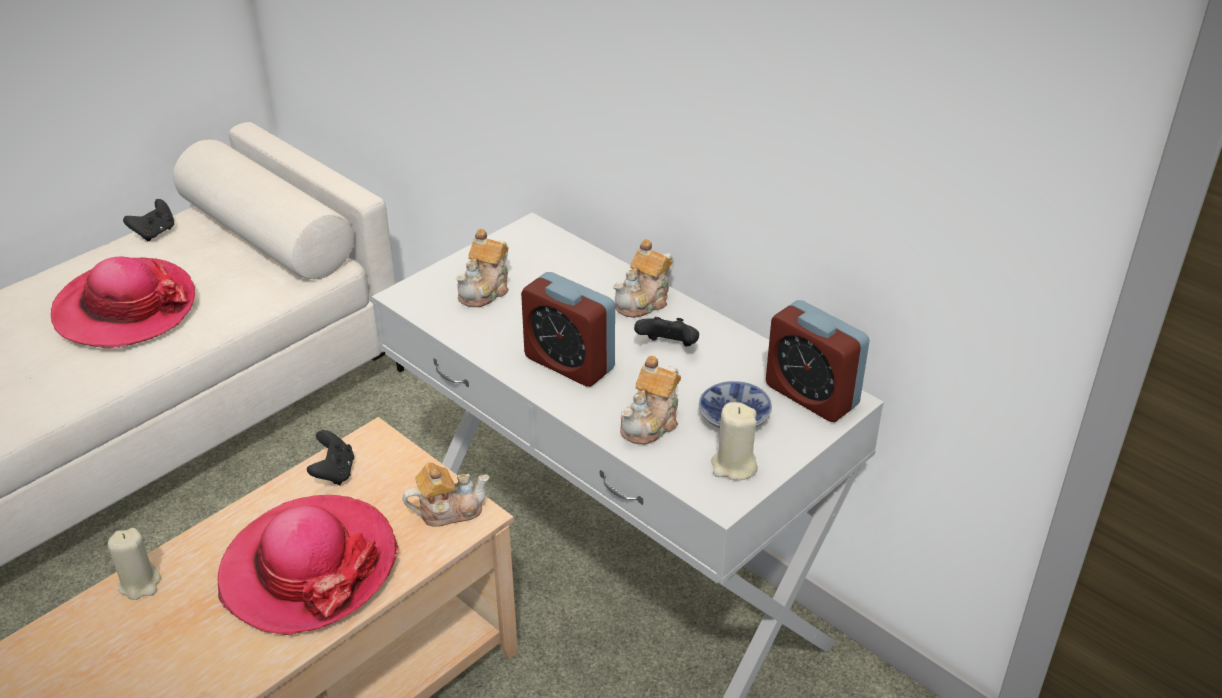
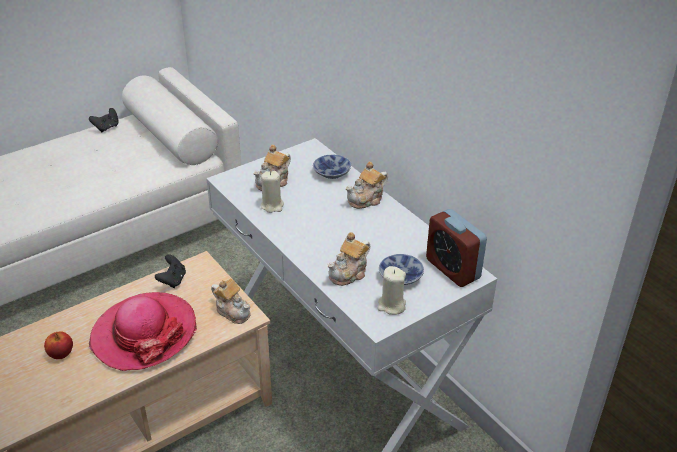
camera: 10 degrees right, 0 degrees up
hat [51,257,195,349] -> none
beige candle [108,528,161,600] -> beige candle moved to [261,171,284,213]
teapot [403,462,490,527] -> teapot turned 45 degrees clockwise [211,278,251,324]
alarm clock [521,272,615,387] -> none
black game controller [634,317,699,347] -> none
none -> apple [44,331,73,359]
none -> bowl [313,155,351,179]

